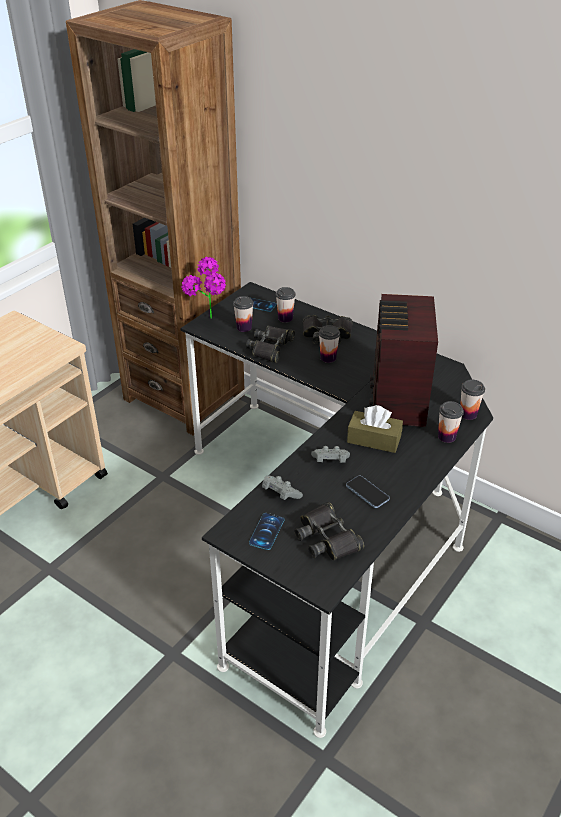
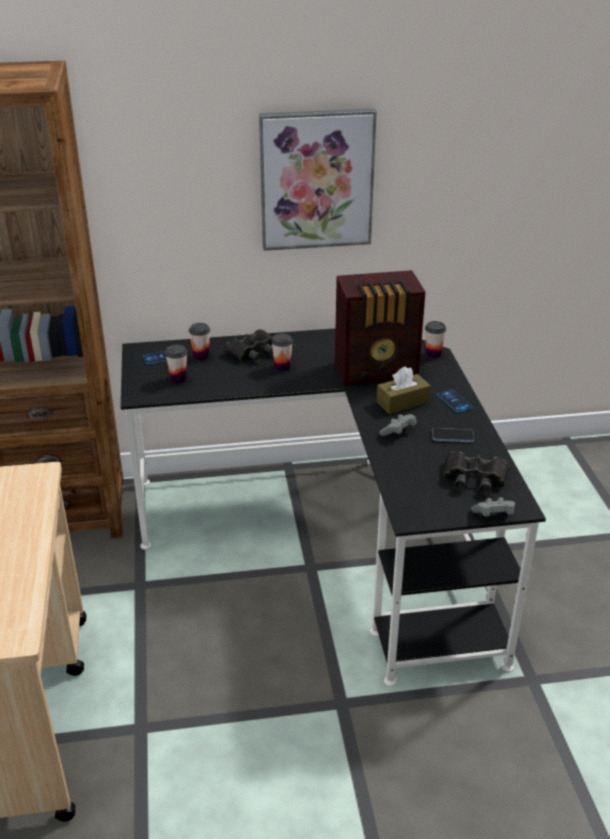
camera: 45 degrees left, 5 degrees down
potted plant [181,257,226,319] -> none
black binoculars [246,326,295,363] -> none
phone [249,513,284,550] -> phone moved to [437,389,473,413]
grey game controller [262,476,303,500] -> grey game controller moved to [471,497,515,516]
radio [369,294,438,427] -> radio turned 60 degrees counterclockwise [335,270,425,385]
cup [438,401,464,443] -> none
none -> picture [259,109,377,251]

